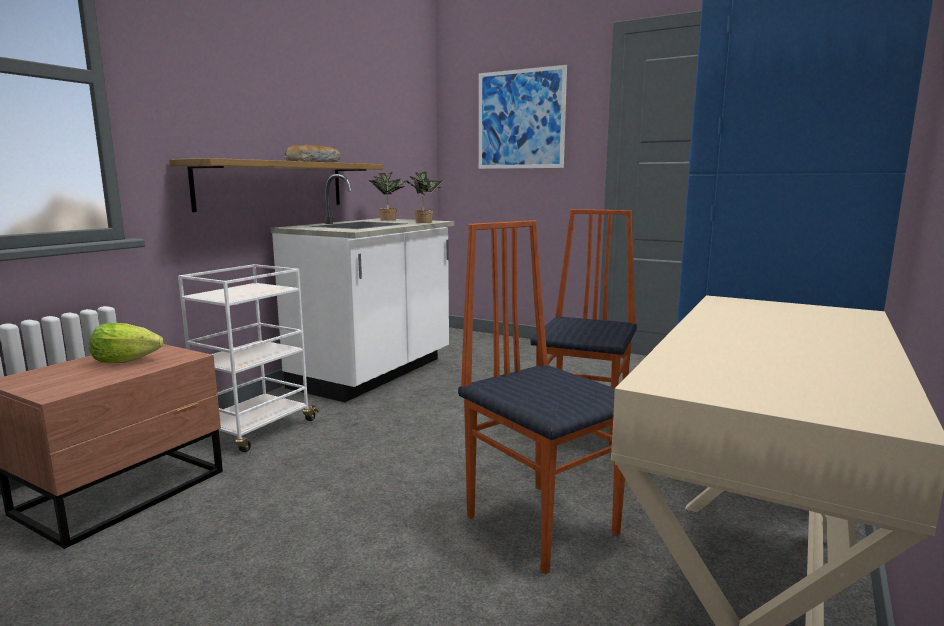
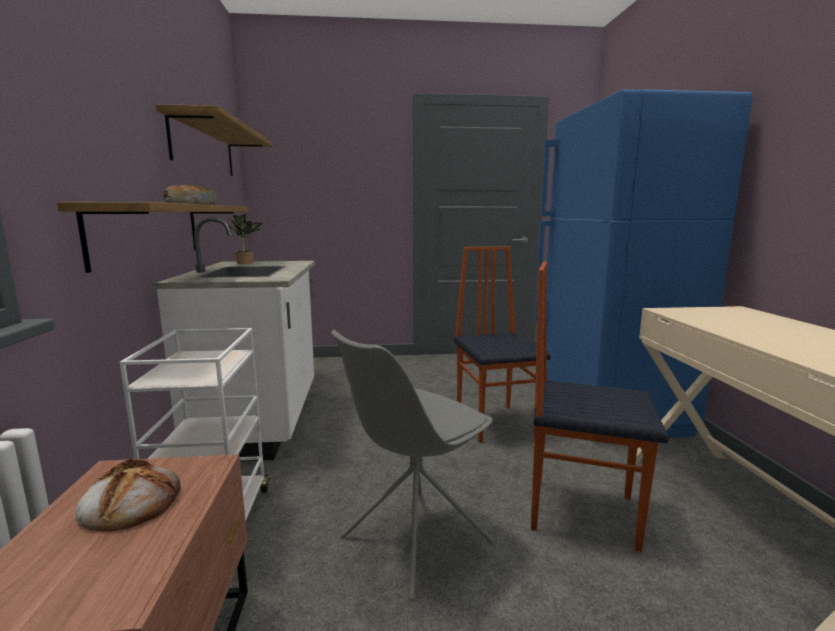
camera: 35 degrees left, 0 degrees up
lettuce [89,323,164,363] -> bread [75,459,181,532]
potted plant [405,171,442,223] -> none
picture [479,65,567,169] -> none
none -> shelf [156,104,273,176]
none -> grey chair [331,330,493,601]

